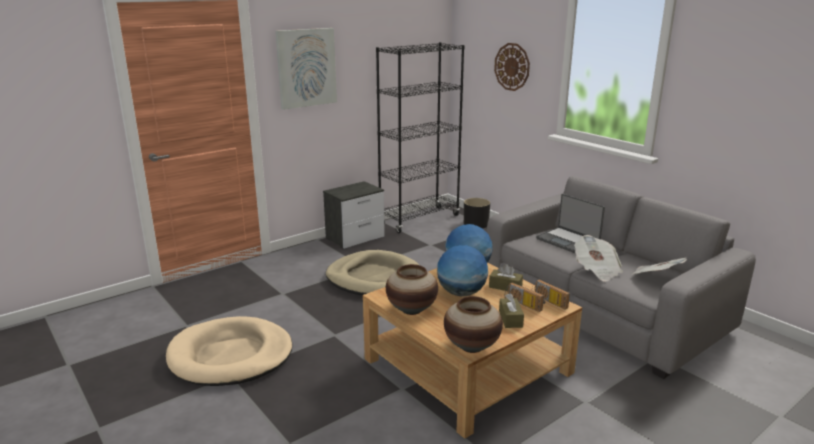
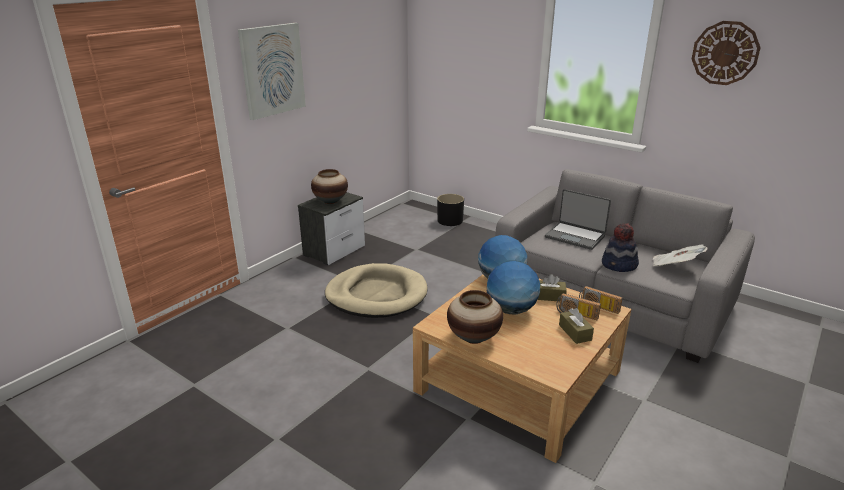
camera: 15 degrees left, 5 degrees up
beige dog bed [166,316,292,386] -> none
black bookcase [376,42,464,233] -> none
vase [444,296,503,353] -> vase moved to [311,169,348,204]
wall clock [494,43,530,91] -> wall clock moved to [692,21,761,85]
newspaper [574,235,623,282] -> hat [602,223,639,272]

